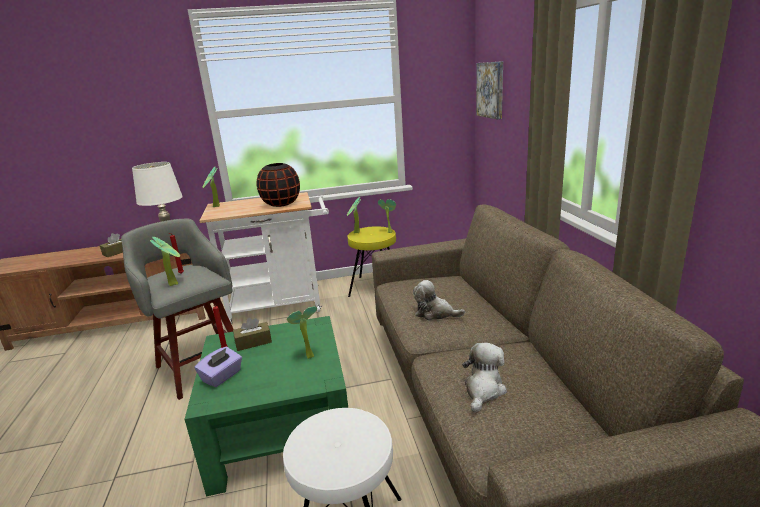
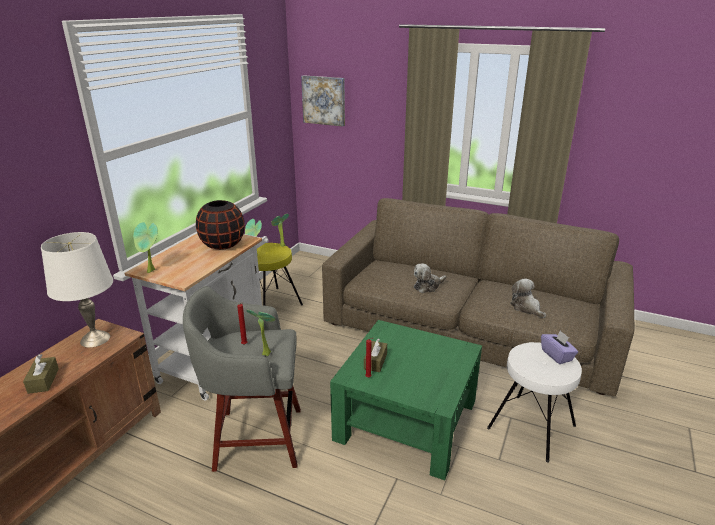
camera: 55 degrees left, 5 degrees up
purple tissue box [195,346,242,387] -> purple tissue box moved to [541,330,578,364]
potted plant [287,306,317,359] -> none

